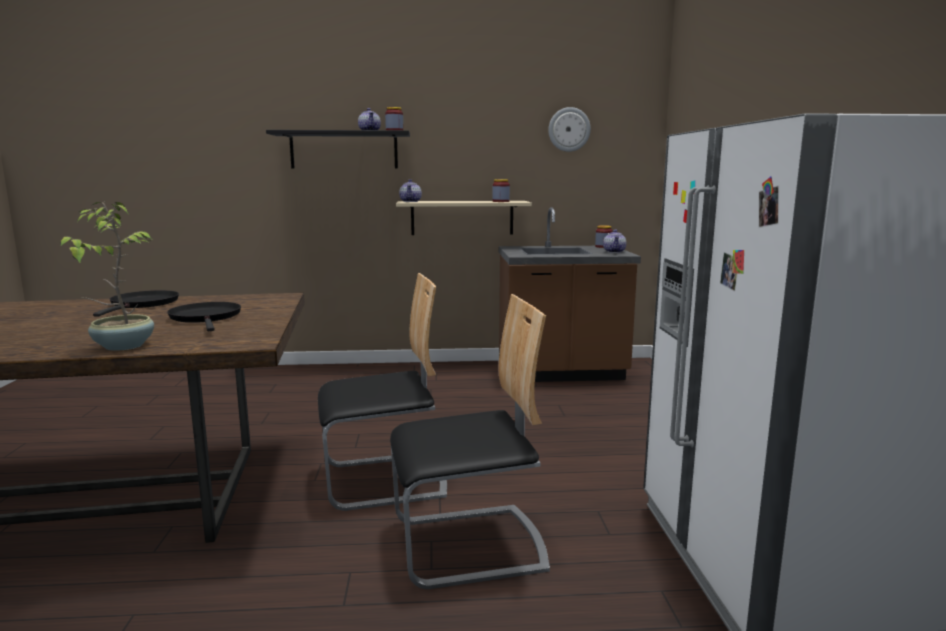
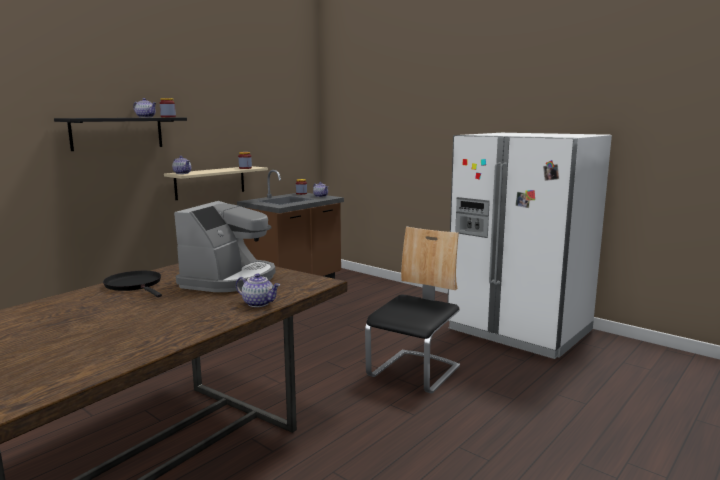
camera: 45 degrees left, 0 degrees up
potted plant [60,202,154,351] -> teapot [236,274,280,307]
black frying pan [167,302,241,331] -> coffee machine [174,201,275,292]
chair [318,273,447,511] -> none
wall clock [548,107,591,152] -> none

